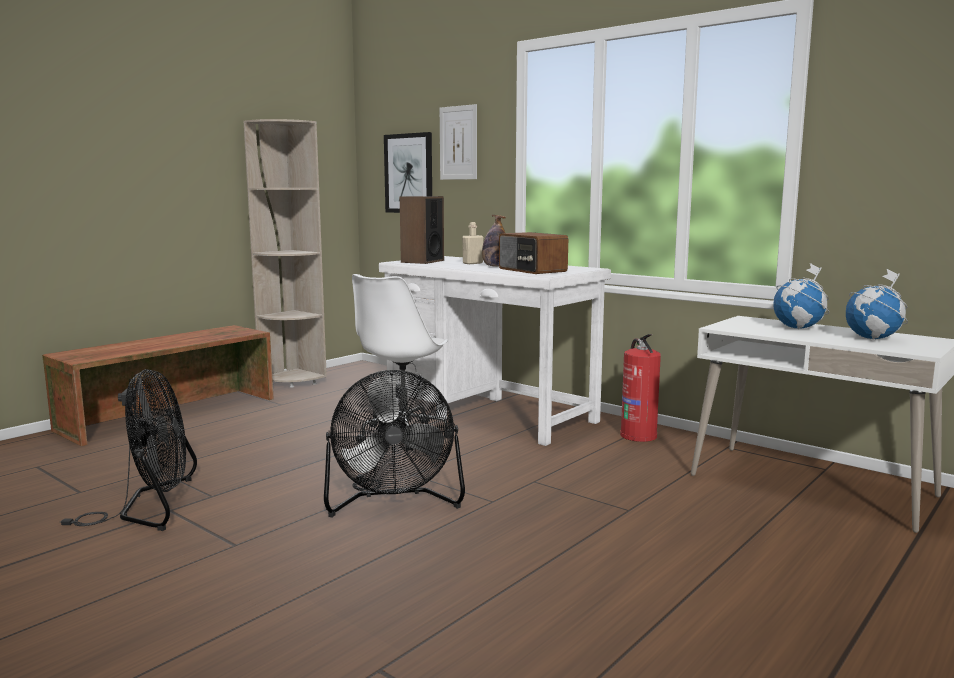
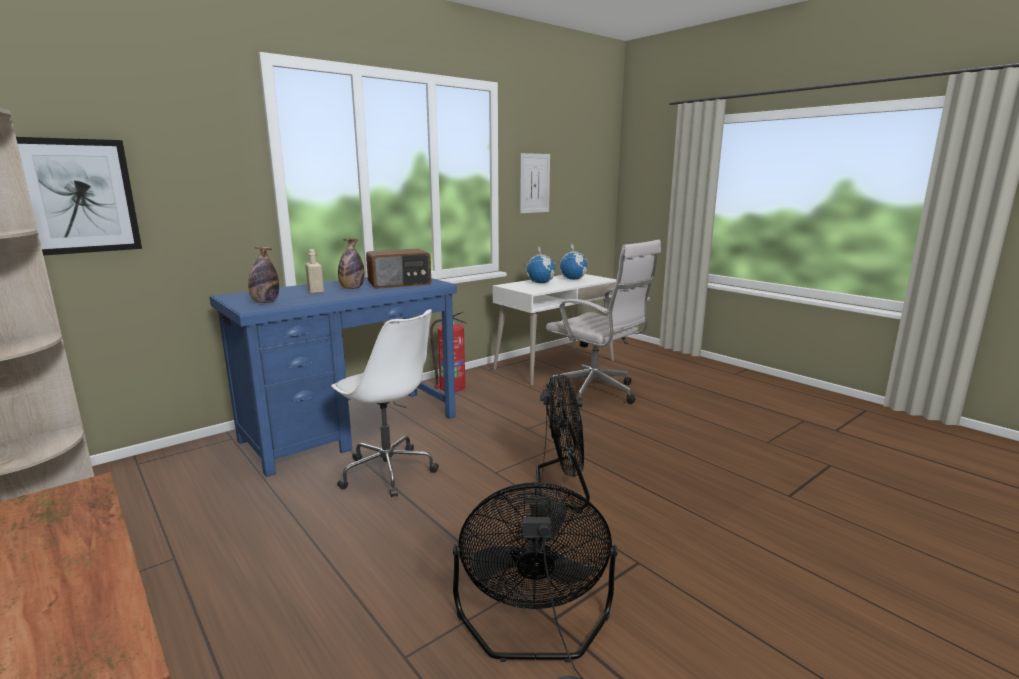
camera: 80 degrees left, 5 degrees up
white desk [379,256,611,446] -> blue desk [209,277,457,477]
speaker [400,196,444,264] -> bottle [248,247,279,303]
picture [440,104,477,180] -> picture moved to [520,153,550,213]
none -> white office chair [546,240,661,408]

